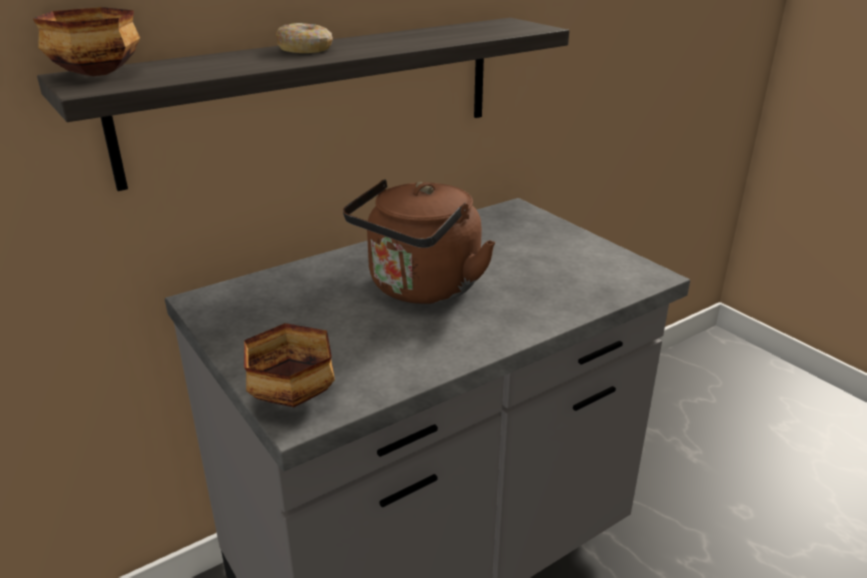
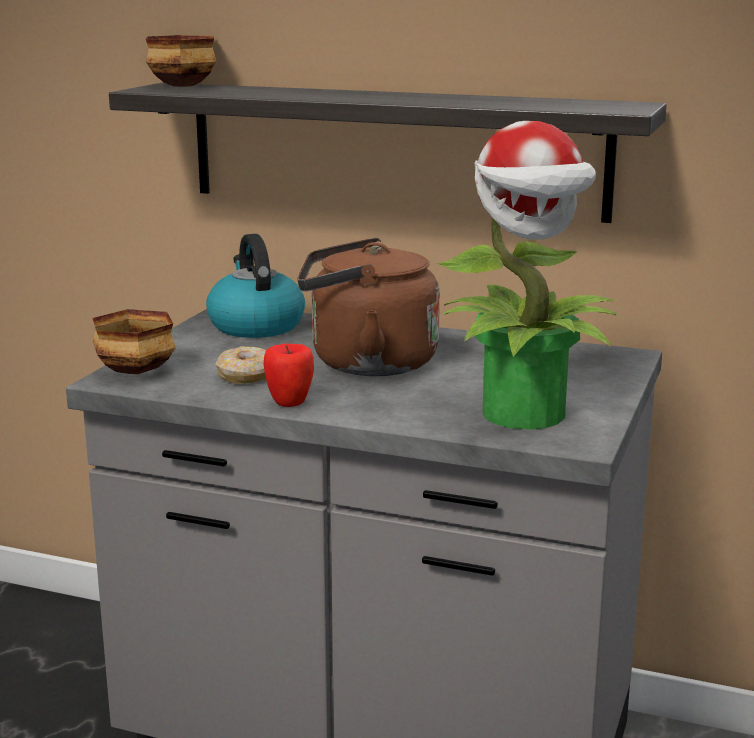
camera: 55 degrees right, 10 degrees down
donut [275,23,333,53] -> donut moved to [215,346,266,384]
none -> kettle [206,234,305,338]
none -> apple [264,344,314,407]
none -> potted plant [437,121,617,430]

